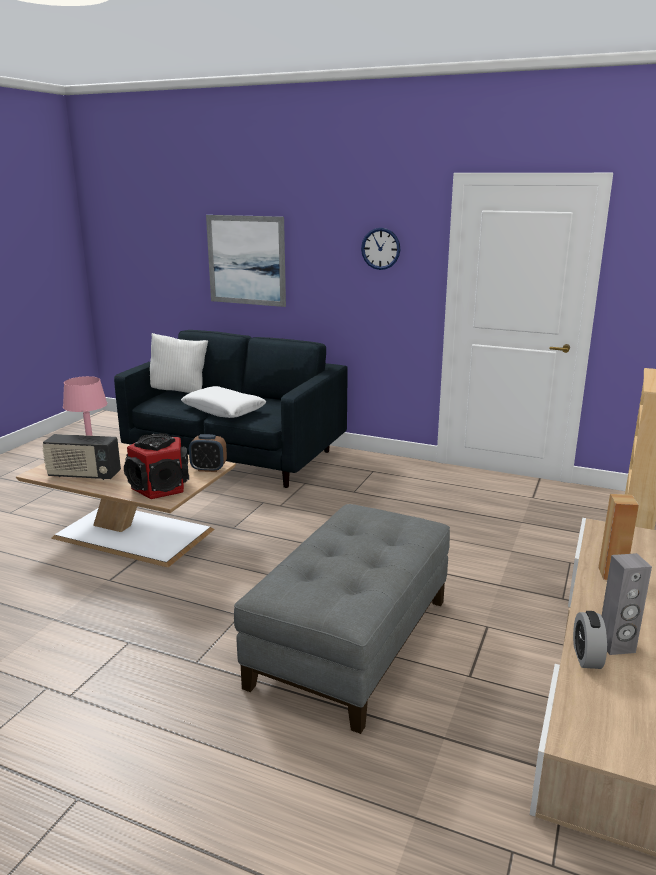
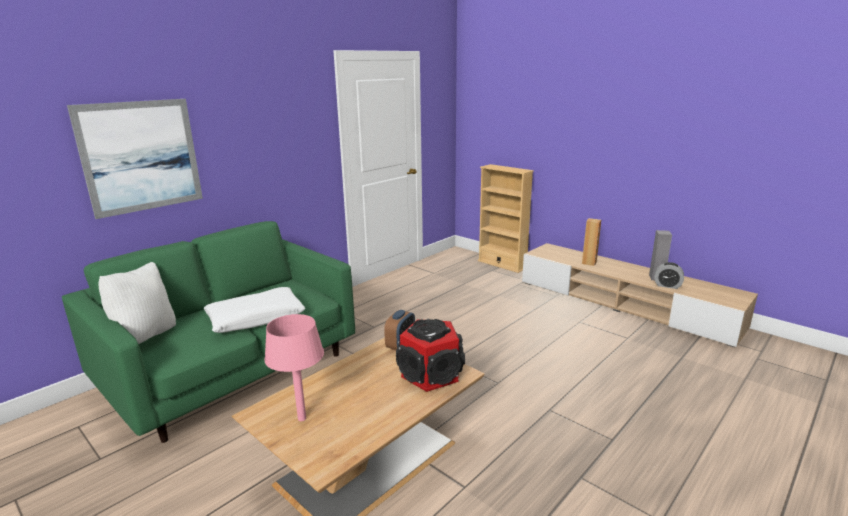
camera: 70 degrees left, 0 degrees up
radio [42,434,121,480] -> none
blue sofa [114,330,347,488] -> green sofa [62,221,355,443]
grey ottoman [234,504,450,734] -> none
wall clock [361,228,400,270] -> none

